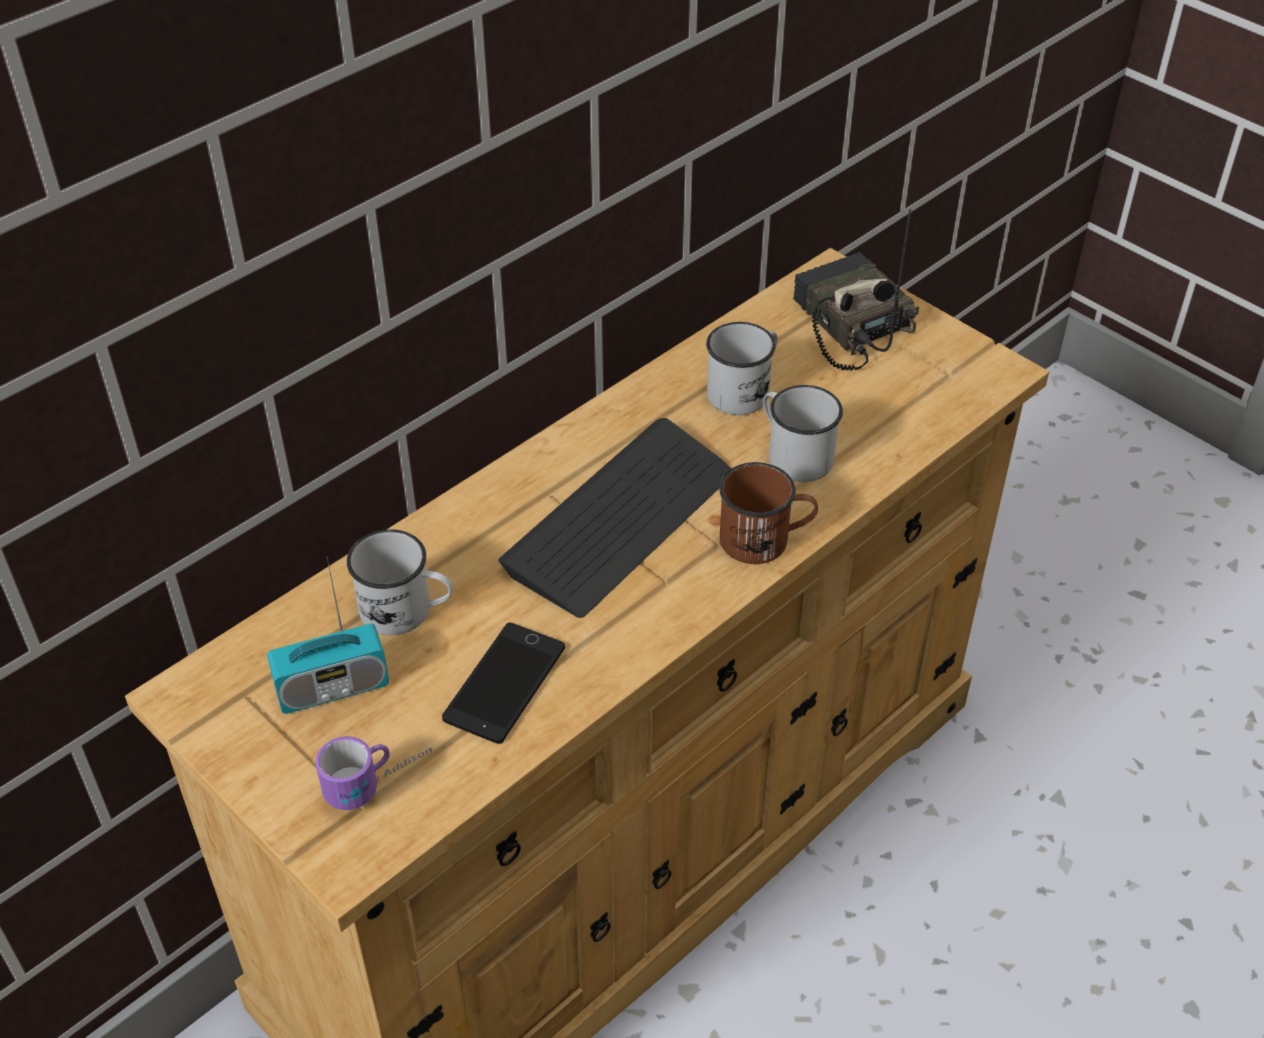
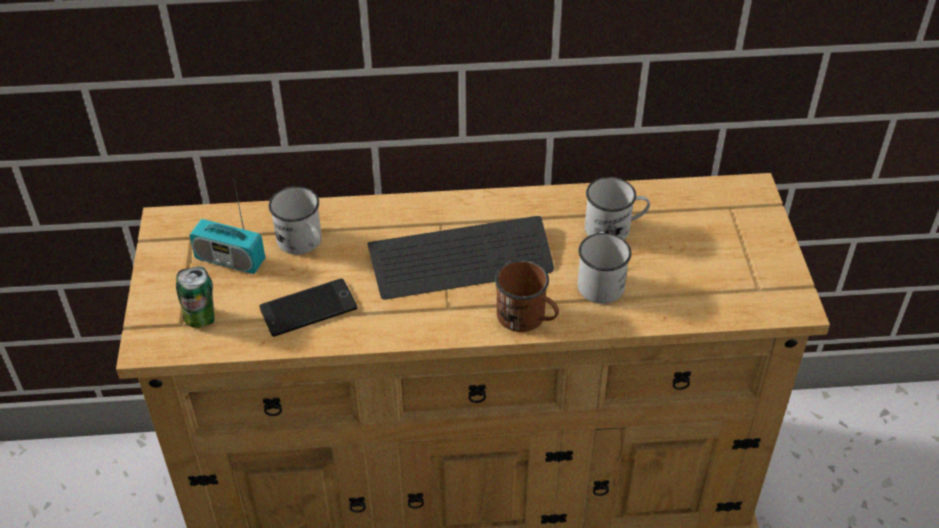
camera: 40 degrees right, 0 degrees up
mug [316,736,432,810] -> can [176,267,214,328]
radio [793,209,919,371] -> none

